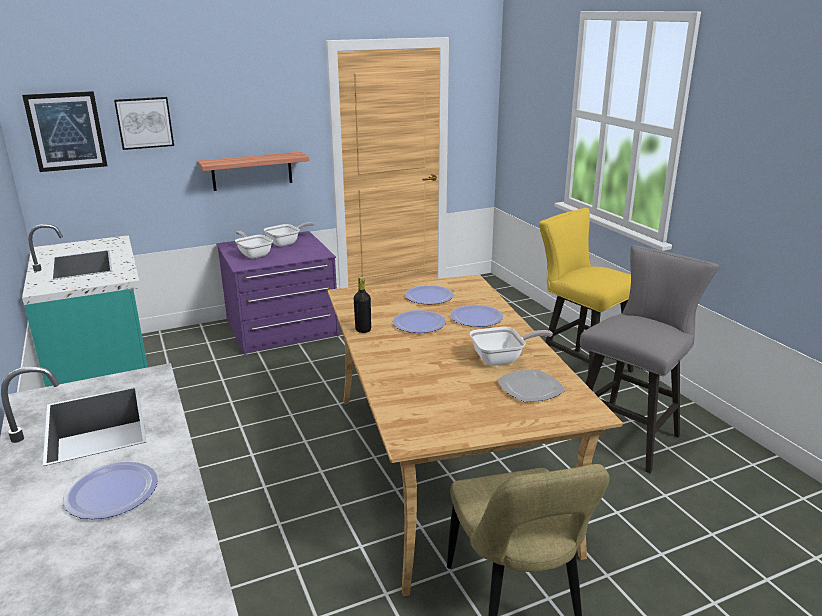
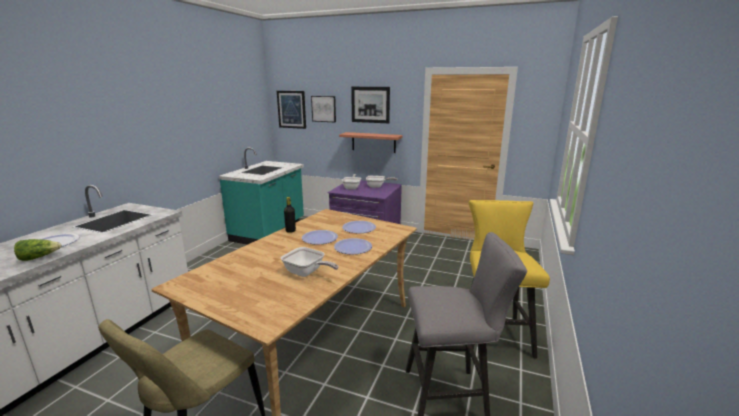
camera: 45 degrees right, 5 degrees down
plate [497,369,566,402] -> none
none -> lettuce [14,239,62,261]
none -> picture [351,87,390,123]

